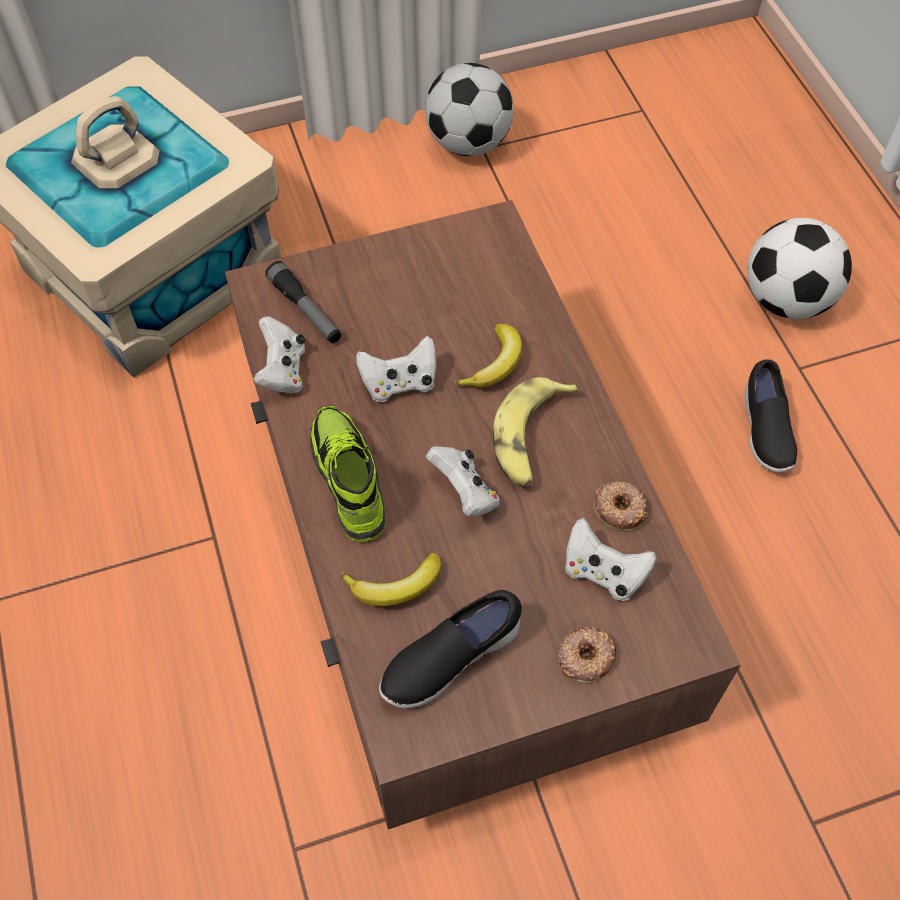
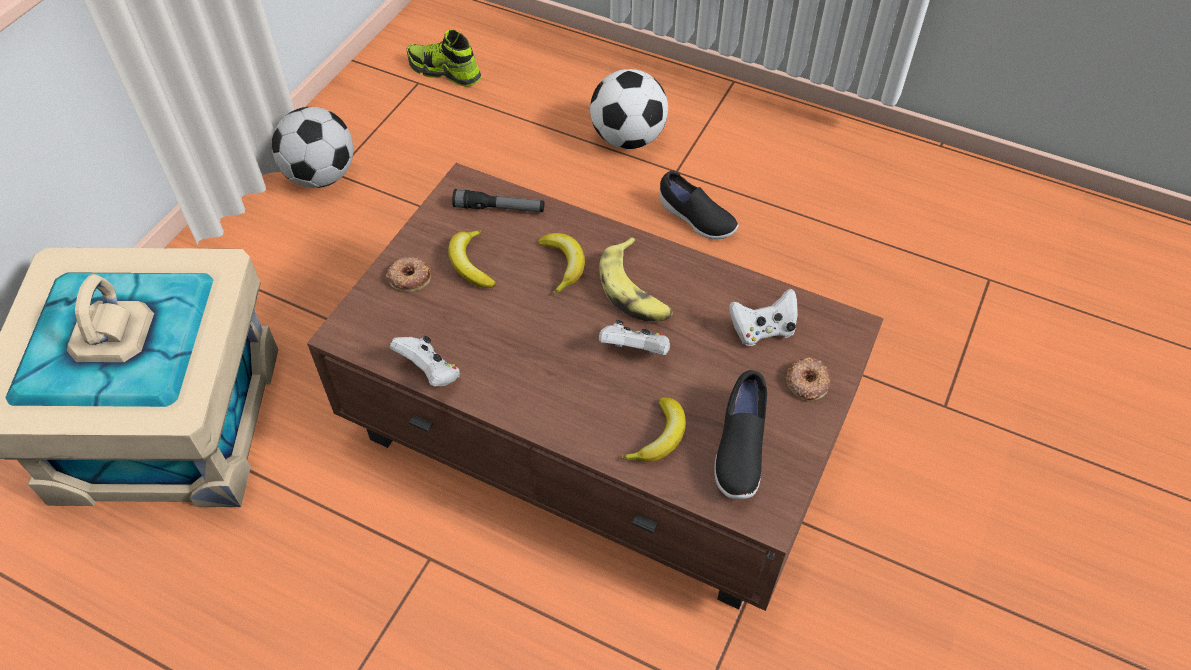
camera: 45 degrees left, 5 degrees down
flashlight [265,261,341,343] -> flashlight moved to [452,189,544,212]
shoe [310,405,385,542] -> shoe moved to [407,30,481,87]
white game controller [356,336,436,402] -> none
donut [594,481,648,532] -> donut moved to [386,256,431,293]
none -> banana [448,230,496,288]

